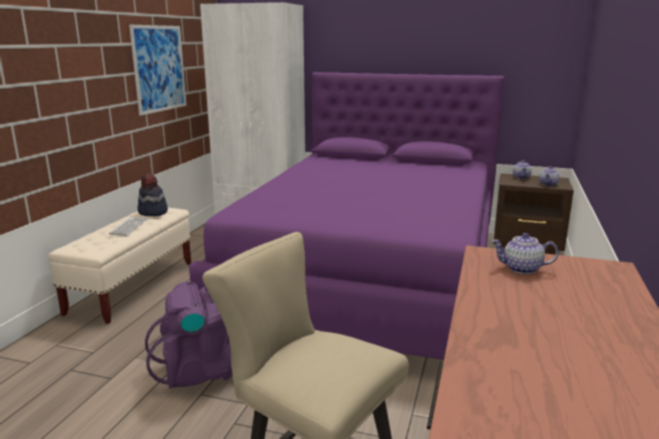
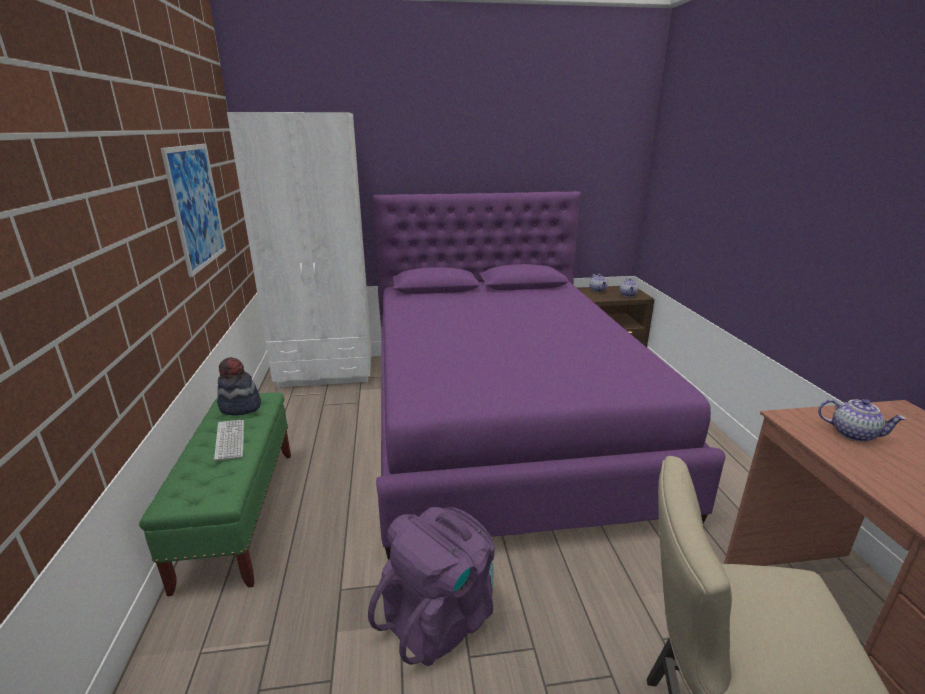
camera: 25 degrees left, 5 degrees up
beige bench [48,208,191,324] -> green bench [139,392,291,596]
teapot [492,233,559,274] -> teapot turned 135 degrees counterclockwise [818,399,906,442]

